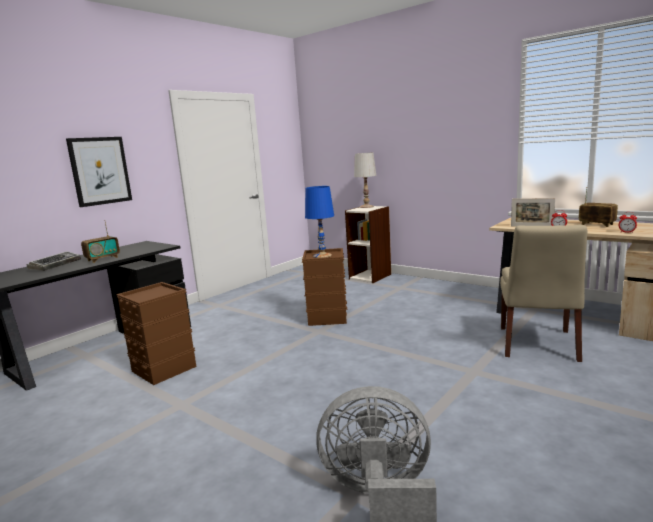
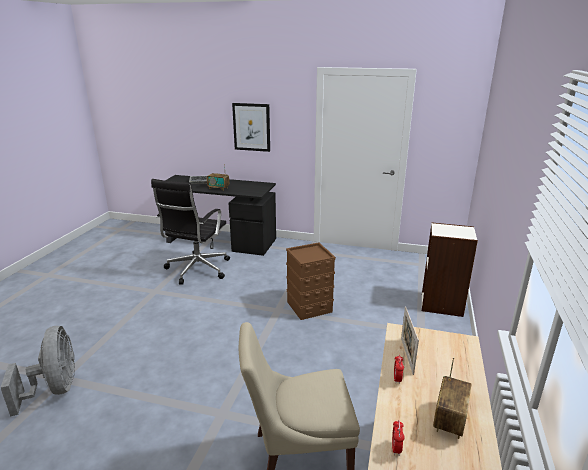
camera: 65 degrees right, 10 degrees up
brown storage box [116,282,196,385] -> black office chair [151,179,230,285]
blue table lamp [305,186,334,258] -> none
white table lamp [354,153,376,208] -> none

